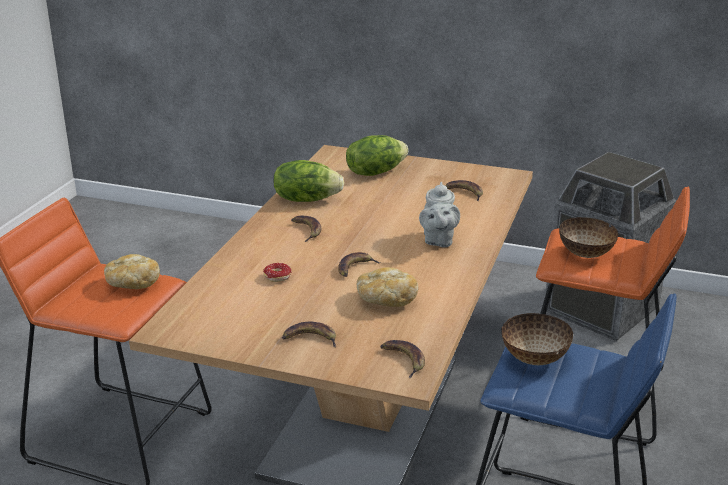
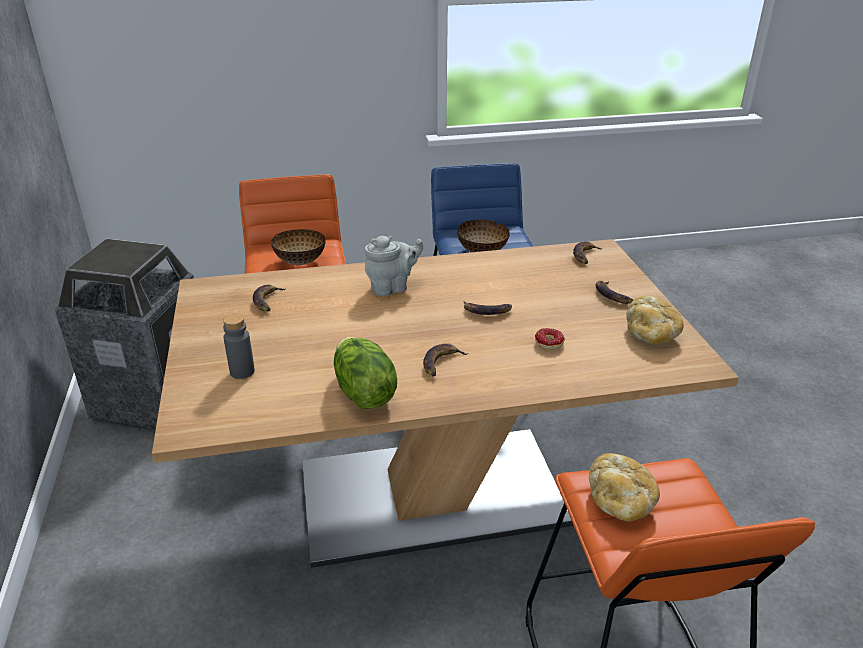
camera: 120 degrees left, 5 degrees up
lettuce [346,135,408,176] -> grey bottle [223,314,255,379]
bread [357,267,418,307] -> bread moved to [626,296,684,344]

